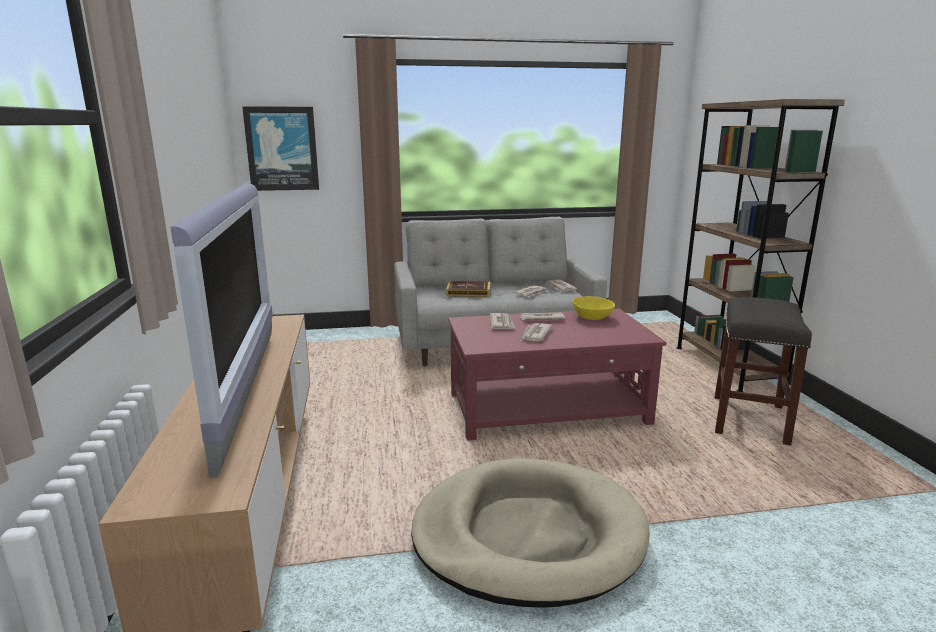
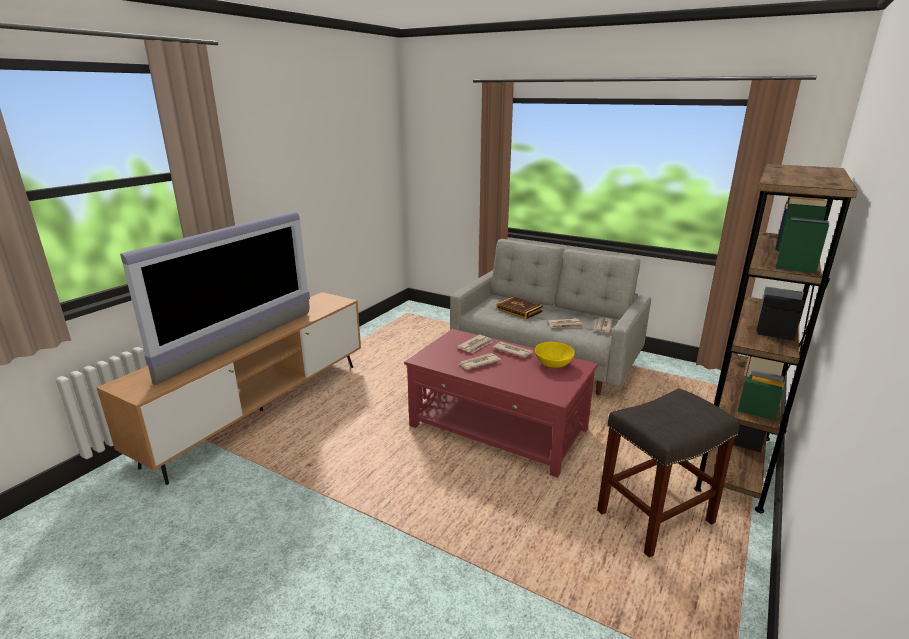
camera: 40 degrees right, 5 degrees up
picture [242,106,319,191] -> none
beige dog bed [411,458,649,608] -> none

